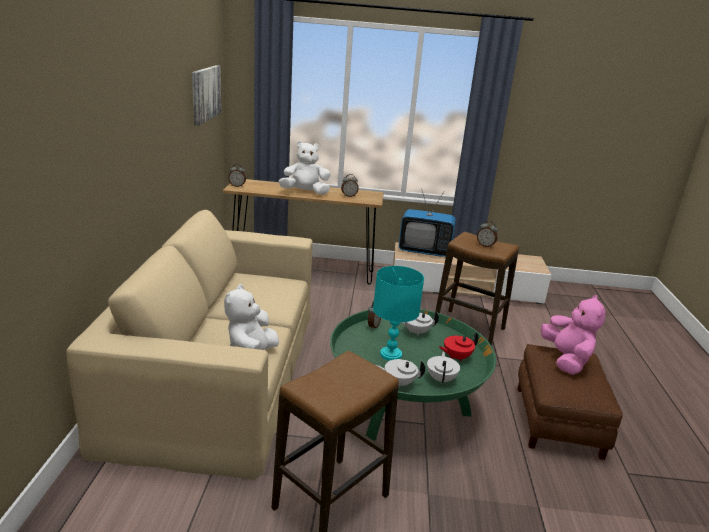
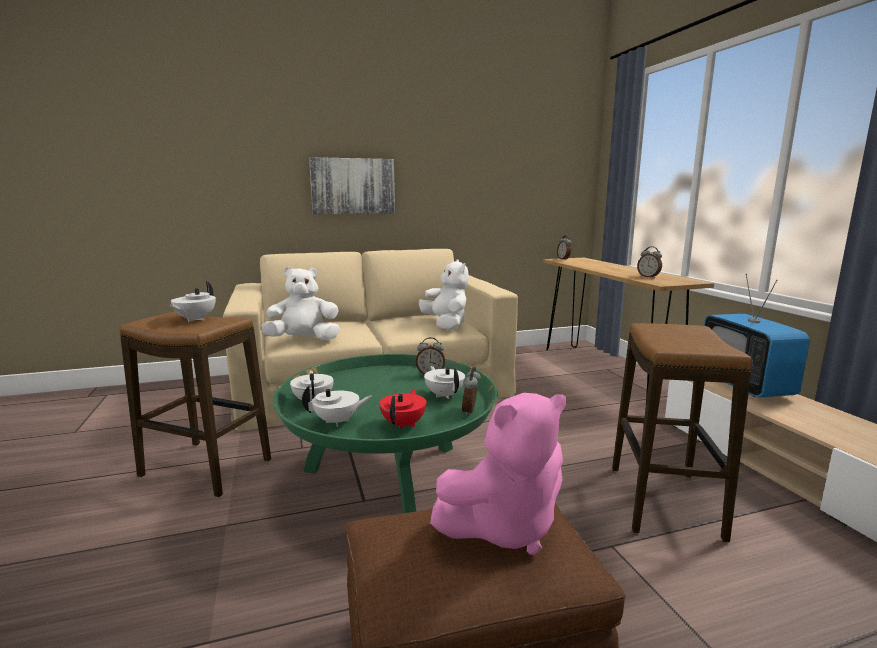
camera: 70 degrees right, 10 degrees down
picture [192,65,221,126] -> picture moved to [309,157,395,214]
white plush toy [278,141,331,195] -> white plush toy moved to [419,259,469,330]
turquoise table lamp [373,266,424,361] -> none
red teapot [439,332,478,361] -> red teapot turned 60 degrees clockwise [379,389,426,430]
alarm clock [477,221,498,248] -> alarm clock moved to [462,367,481,416]
none -> white teapot [169,281,216,322]

